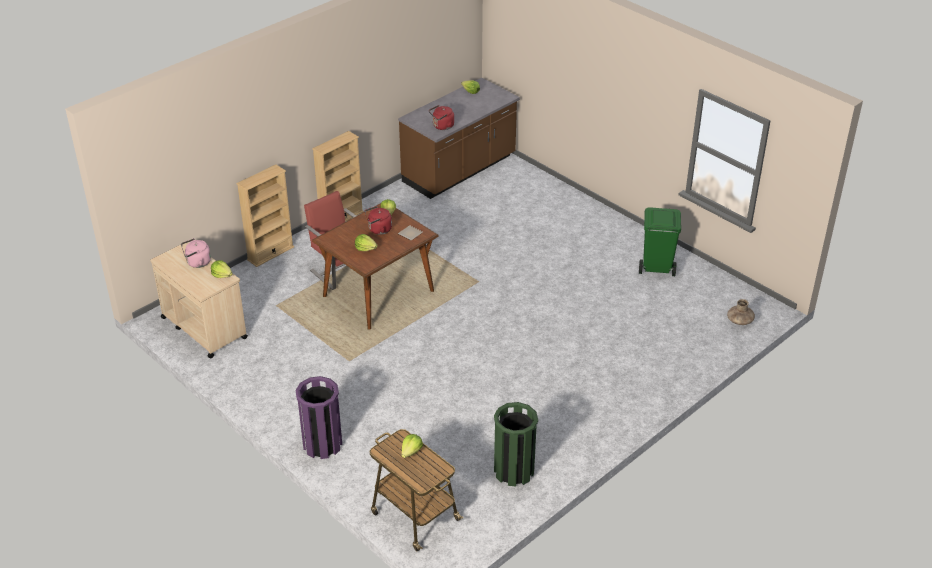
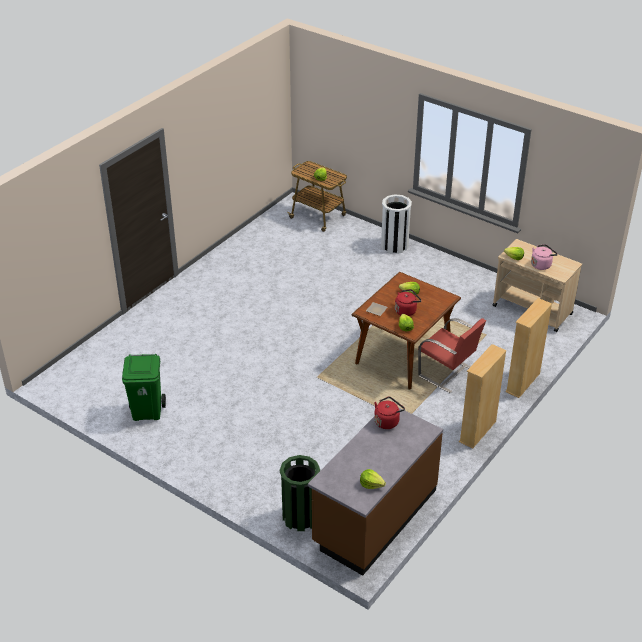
camera: 170 degrees right, 0 degrees up
purple trash can [296,376,342,459] -> white trash can [381,194,412,254]
green trash can [494,402,538,486] -> green trash can moved to [280,455,320,531]
brown vase [727,299,755,325] -> none

